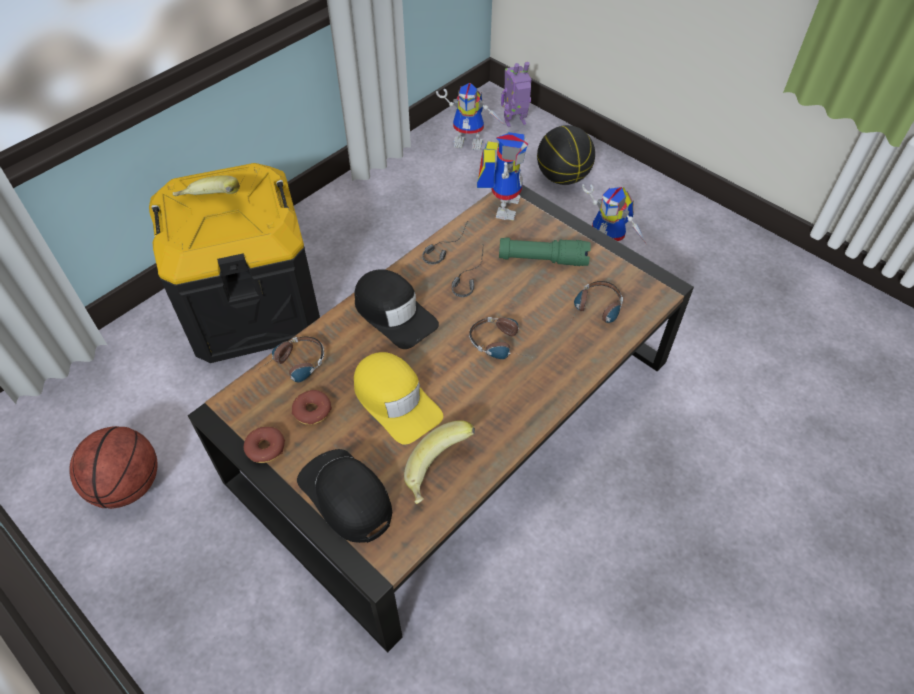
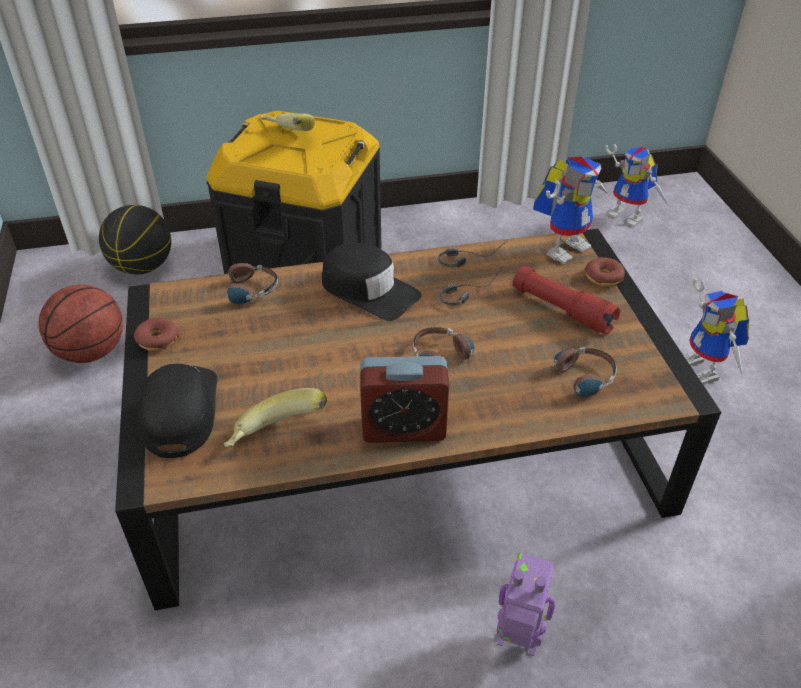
camera: 35 degrees right, 10 degrees down
donut [292,390,332,425] -> donut moved to [584,257,625,286]
black cap [354,269,439,349] -> black cap turned 45 degrees counterclockwise [322,243,422,321]
yellow cap [354,352,443,444] -> none
green flashlight [499,237,591,266] -> red flashlight [513,266,620,335]
toy robot [501,62,532,127] -> toy robot moved to [496,553,555,656]
basketball [537,125,595,185] -> basketball moved to [99,205,171,274]
none -> alarm clock [360,356,449,443]

